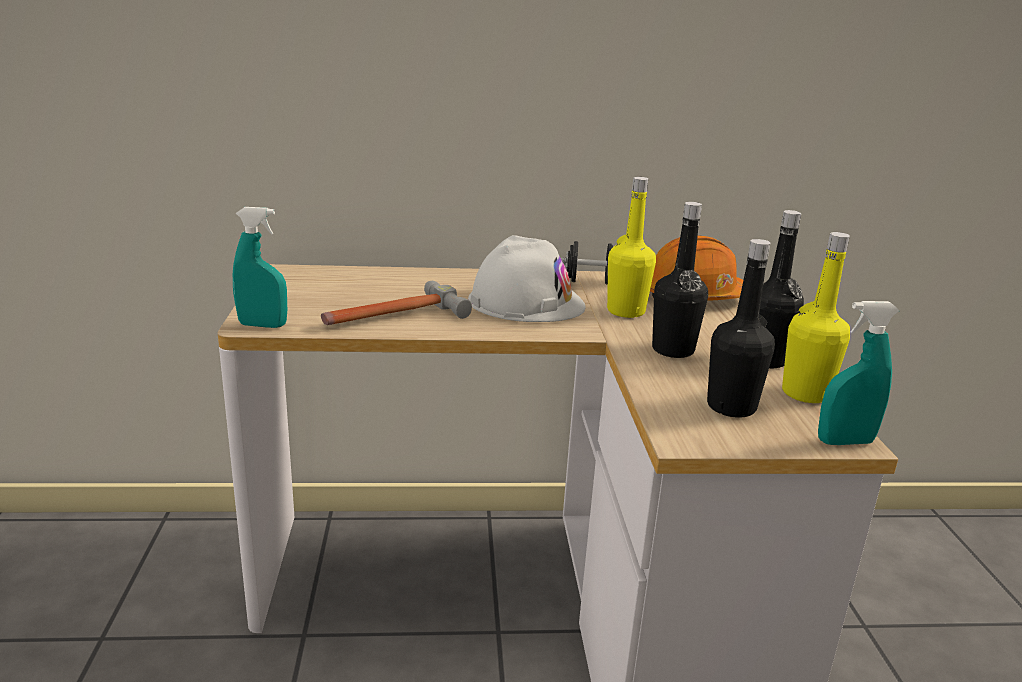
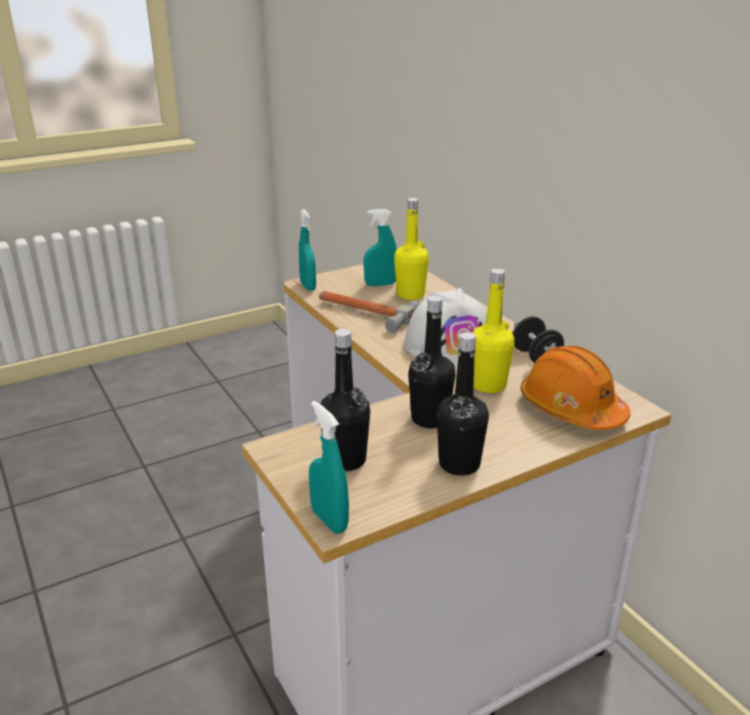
camera: 65 degrees right, 5 degrees up
yellow bottle [782,232,850,403] -> yellow bottle moved to [394,198,429,300]
none -> turquoise spray bottle [363,209,397,286]

